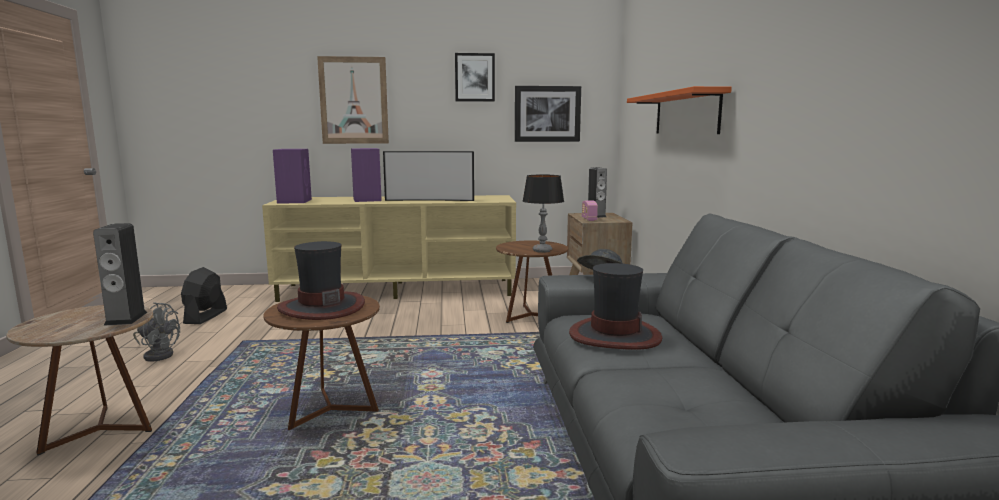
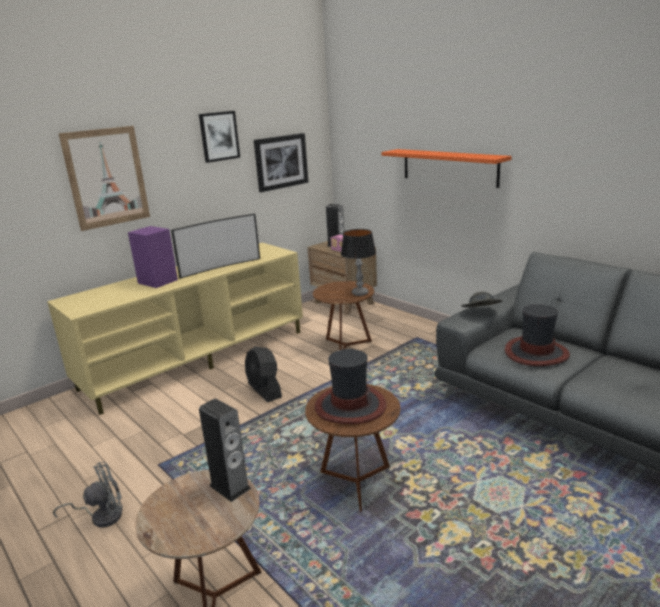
camera: 35 degrees left, 10 degrees up
black fan [181,267,227,324] -> black fan moved to [245,346,282,402]
purple speaker [273,149,312,203] -> none

